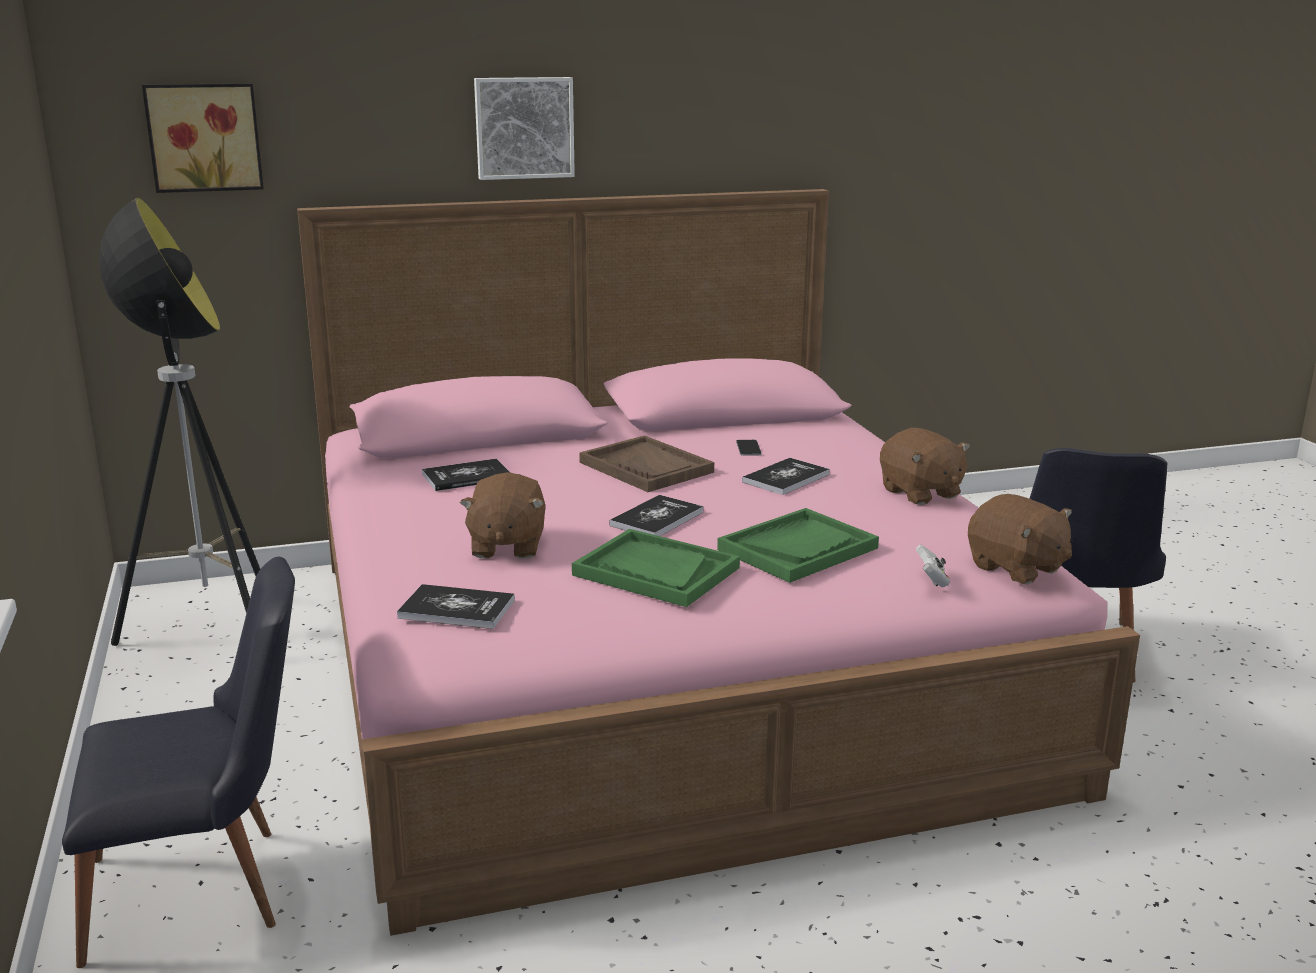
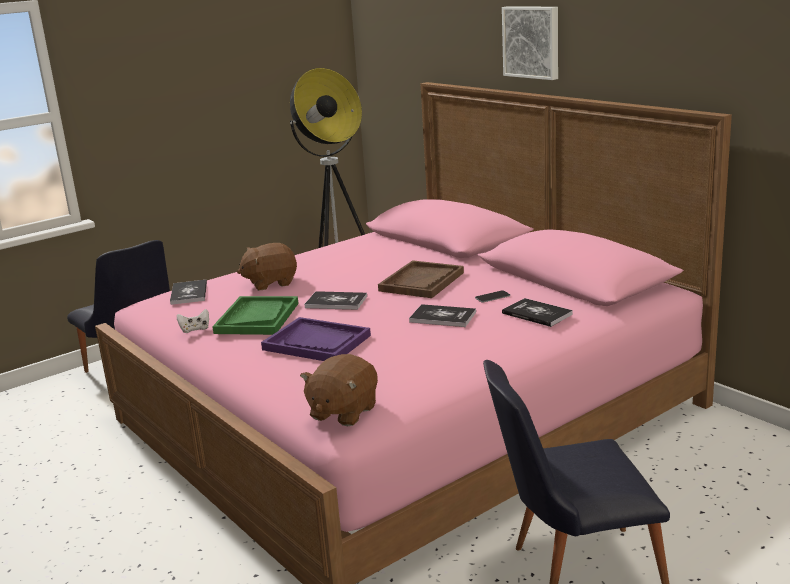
camera: 70 degrees right, 0 degrees up
picture [142,83,264,193] -> none
book [422,458,511,491] -> book moved to [502,298,573,327]
green tray [717,508,879,583] -> purple tray [261,317,371,361]
brown plush toy [880,428,970,505] -> none
white game controller [916,545,950,587] -> white game controller moved to [177,309,209,333]

